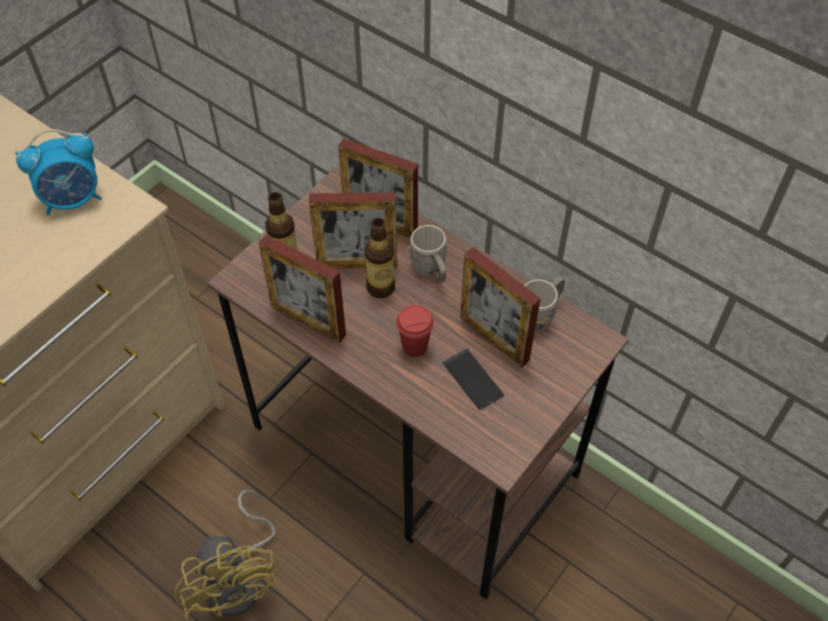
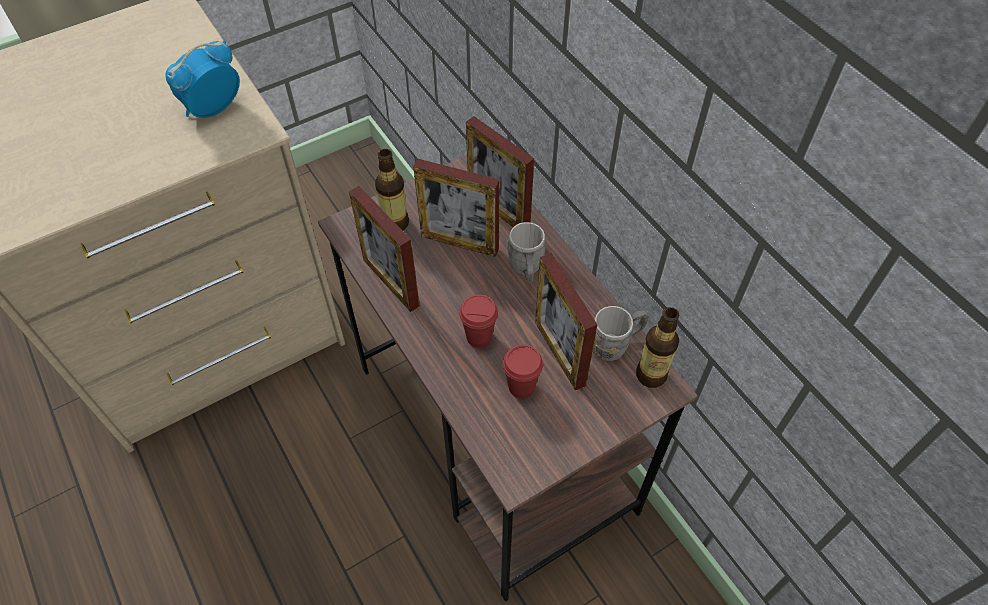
camera: 20 degrees right, 0 degrees up
alarm clock [15,129,102,215] -> alarm clock turned 135 degrees clockwise [166,40,240,118]
yellow fan [174,489,280,619] -> none
bottle [364,218,395,298] -> bottle moved to [636,307,679,388]
phone [442,348,505,410] -> red cup [503,344,543,398]

